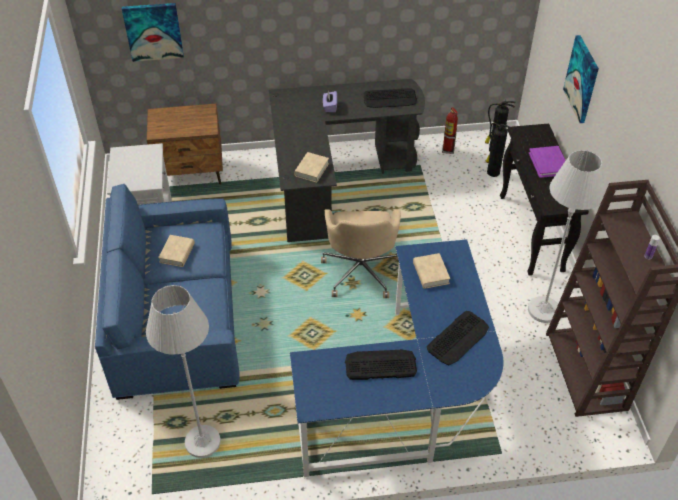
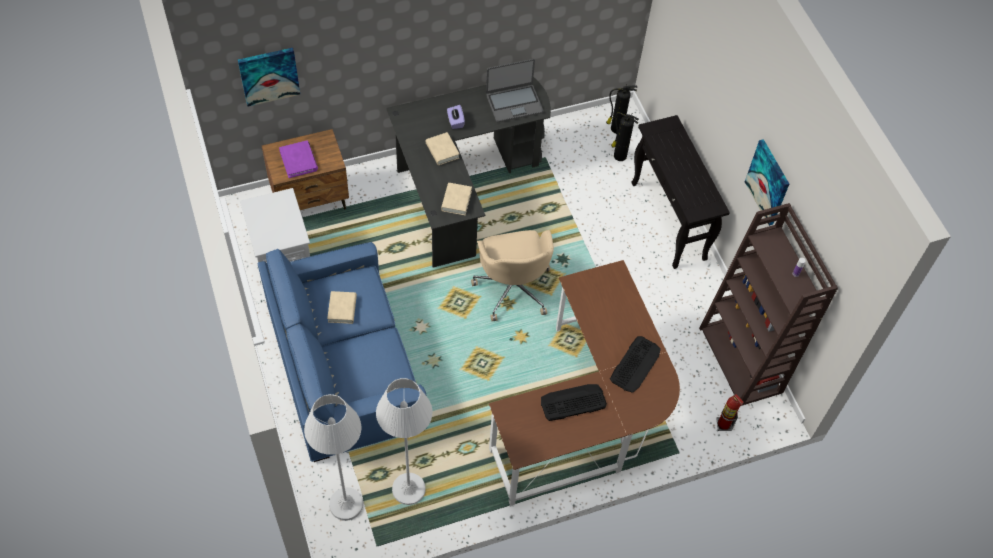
camera: 15 degrees left, 10 degrees up
blue desk [290,239,504,479] -> brown desk [489,260,680,507]
keyboard [363,88,417,108] -> laptop [486,59,544,123]
beige book [413,253,450,289] -> beige book moved to [426,132,460,165]
fire extinguisher [442,107,458,154] -> fire extinguisher moved to [717,394,744,431]
white floor lamp [528,150,605,323] -> white floor lamp moved to [304,394,363,521]
purple book [529,146,566,178] -> purple book moved to [279,140,318,178]
picture [563,35,599,123] -> picture moved to [745,139,789,226]

